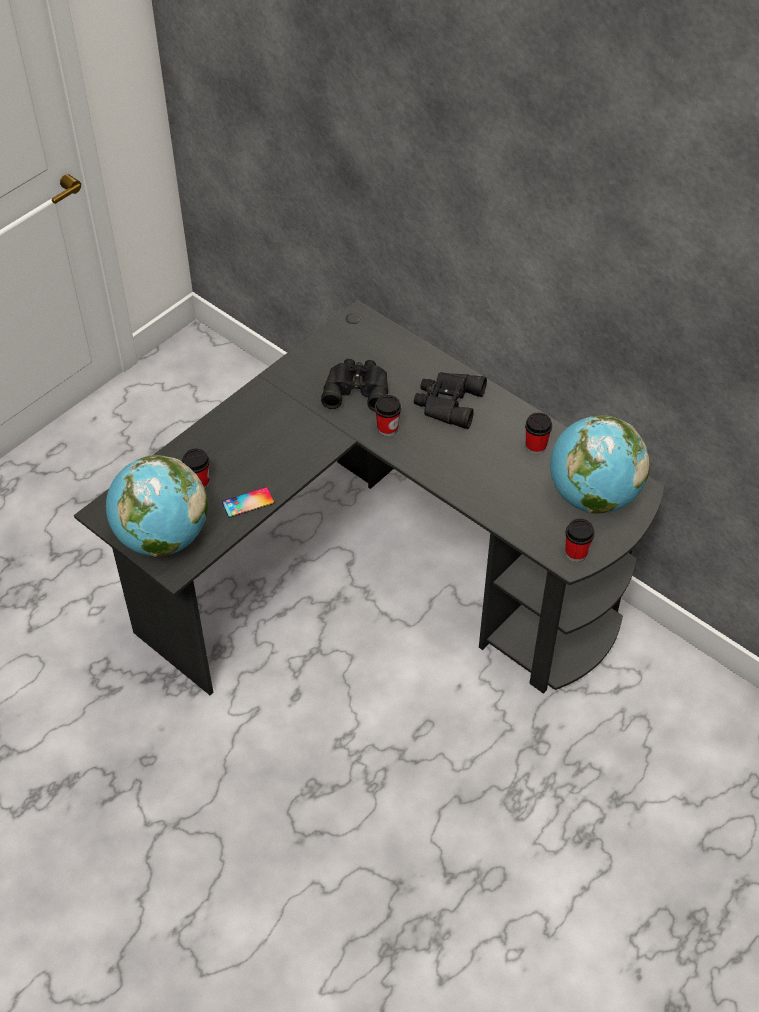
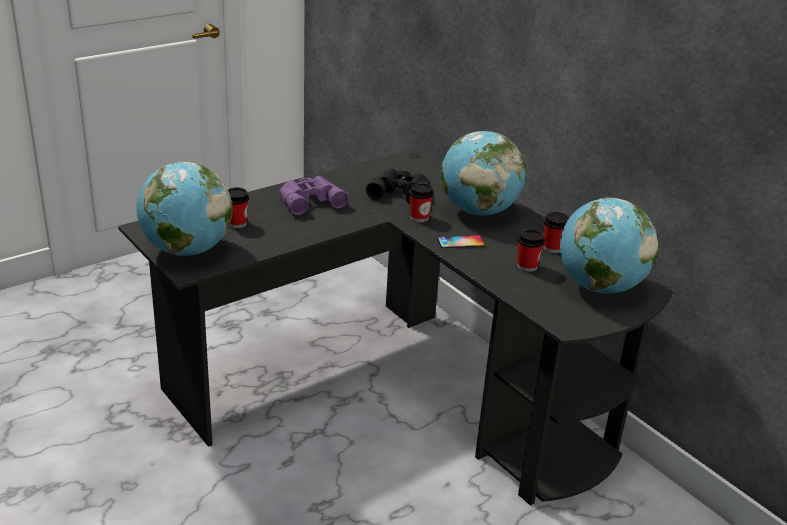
camera: 10 degrees right, 20 degrees down
phone [222,487,274,518] -> phone moved to [437,235,485,248]
black binoculars [414,372,487,429] -> globe [441,131,526,216]
cup [565,519,595,562] -> cup moved to [517,229,545,272]
none -> purple binoculars [279,176,348,215]

